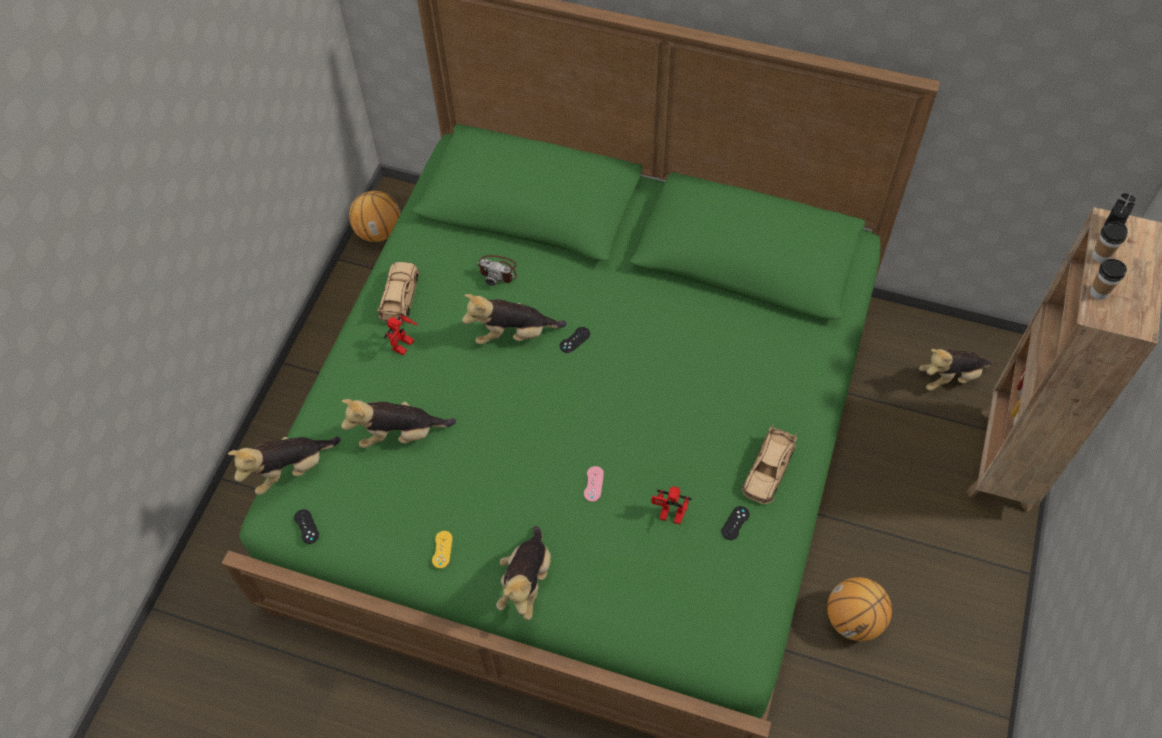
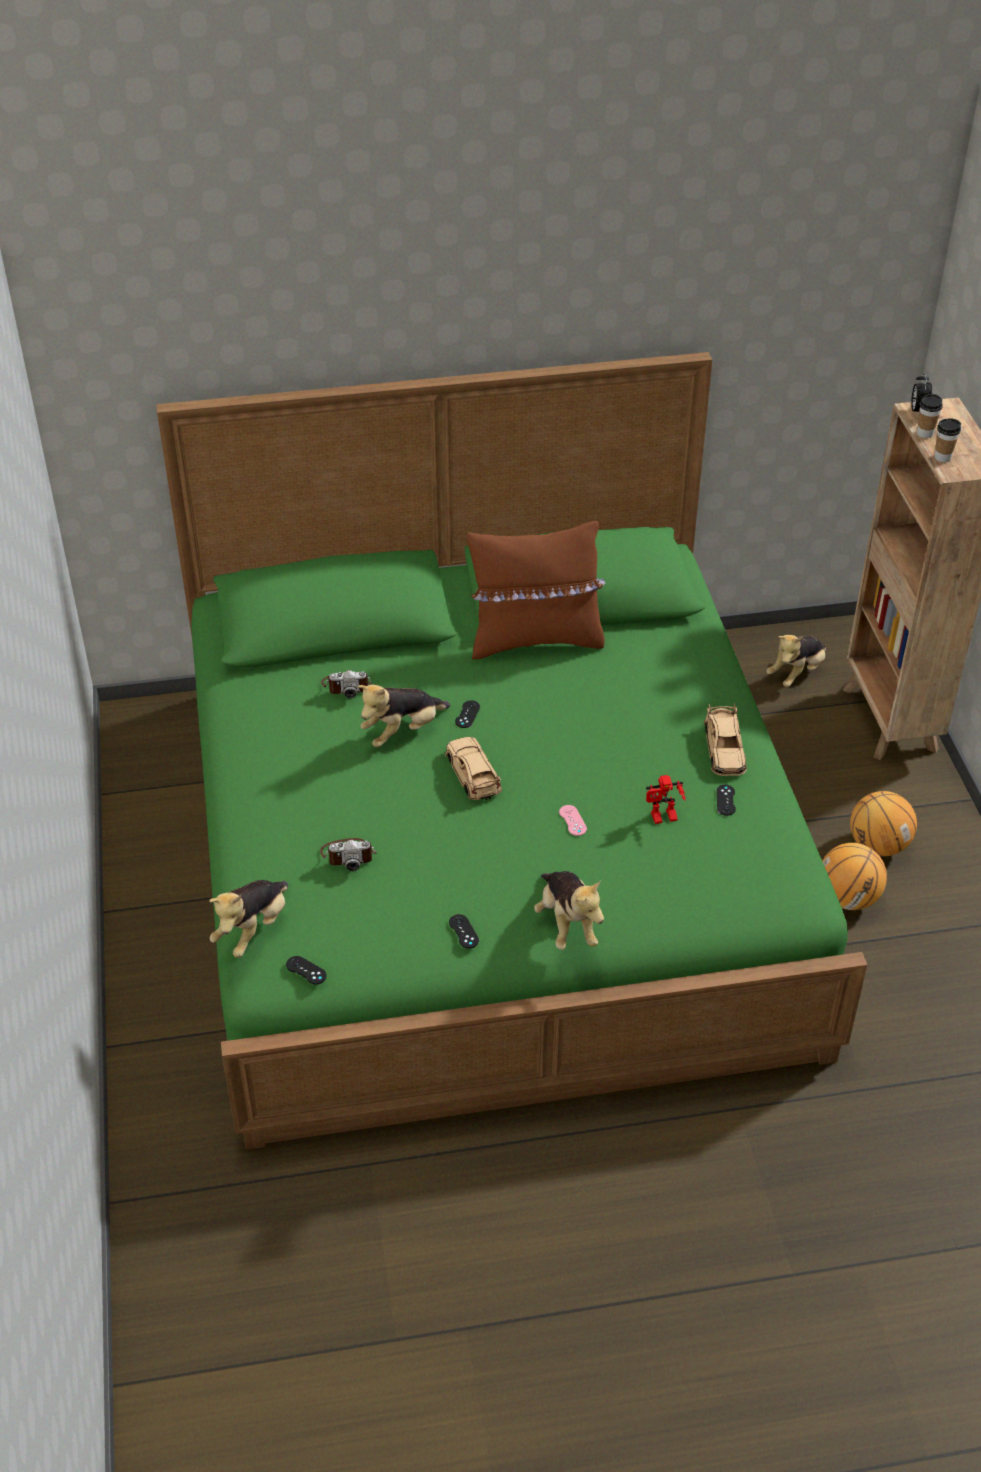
camera: 30 degrees left, 15 degrees down
plush toy [341,399,456,448] -> camera [320,838,377,871]
basketball [349,191,401,242] -> basketball moved to [850,791,917,856]
beige toy car [377,262,420,323] -> beige toy car moved to [445,737,502,800]
toy robot [384,313,418,355] -> none
yellow game controller [432,531,453,569] -> black game controller [449,914,479,948]
none -> brown pillow [467,521,605,660]

